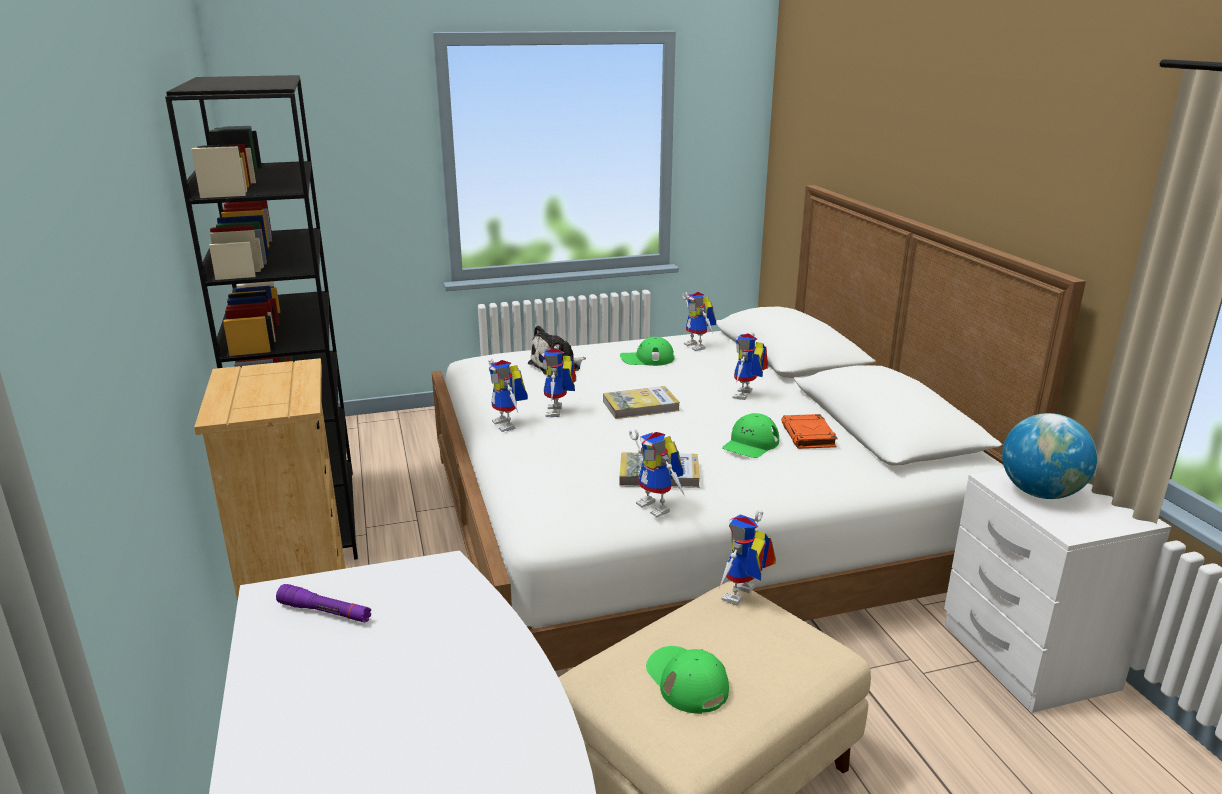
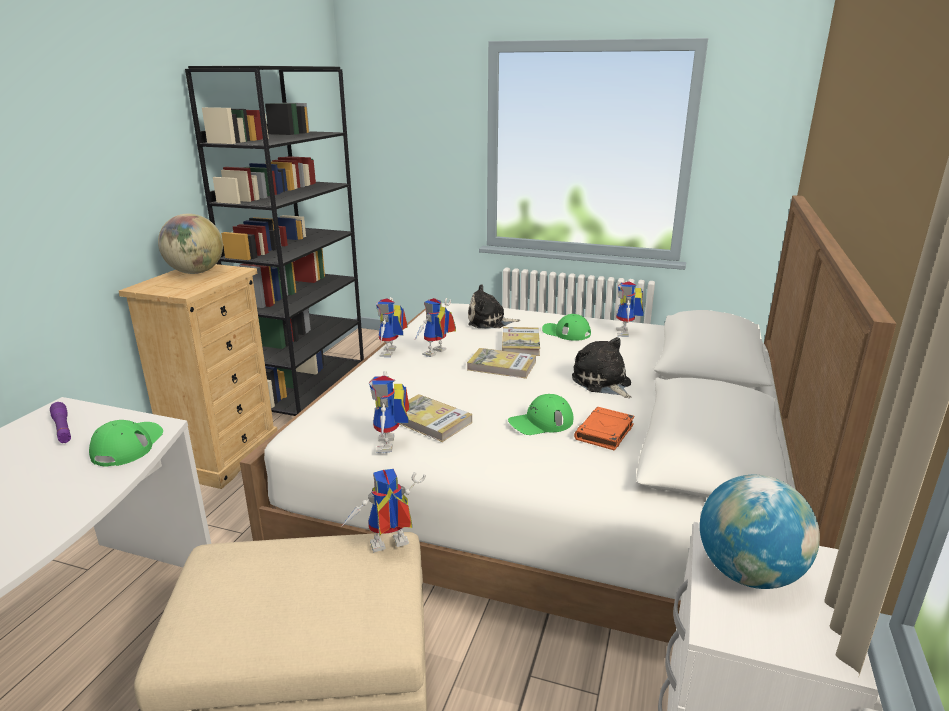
camera: 35 degrees right, 0 degrees up
green cap [646,646,729,714] -> green cap moved to [89,420,163,466]
toy robot [733,332,768,400] -> plush toy [572,337,631,398]
none -> globe [158,214,223,274]
none -> book [502,327,540,356]

